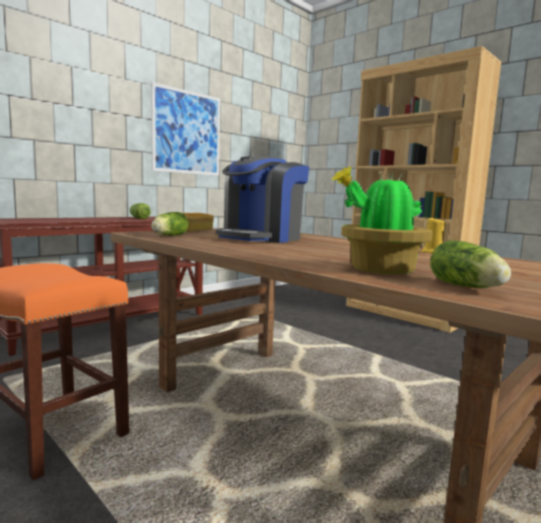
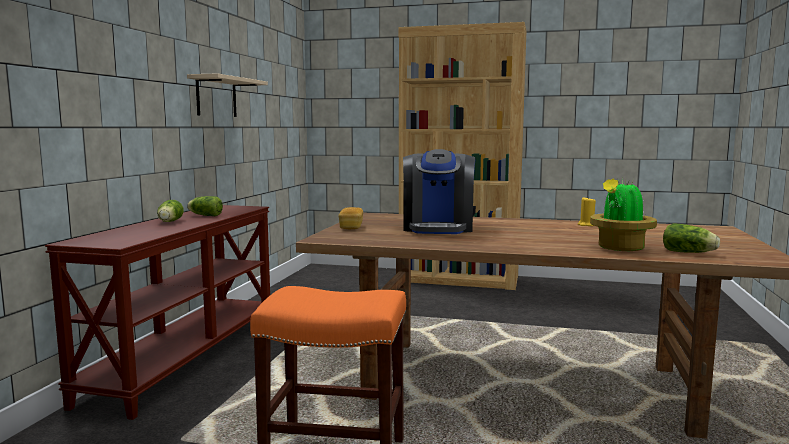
camera: 30 degrees left, 0 degrees up
picture [151,82,220,176] -> beige shelf [187,73,268,117]
lettuce [151,212,189,236] -> lettuce moved to [157,200,184,222]

